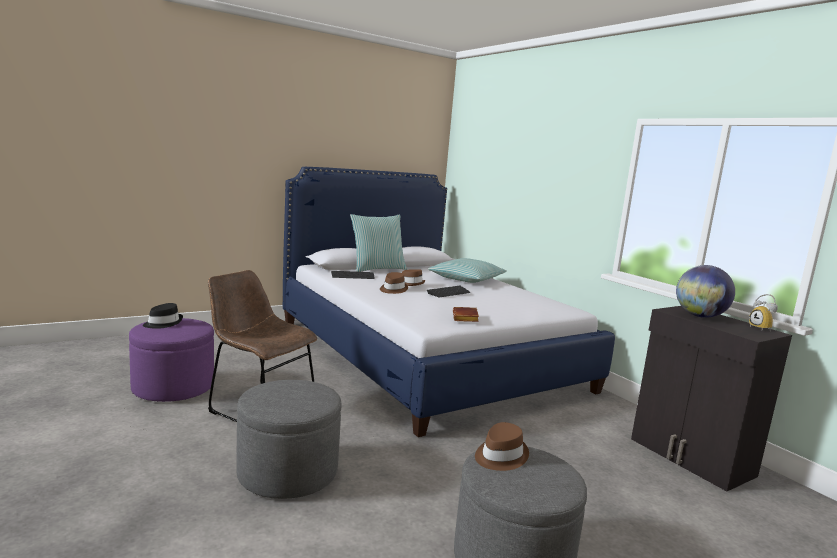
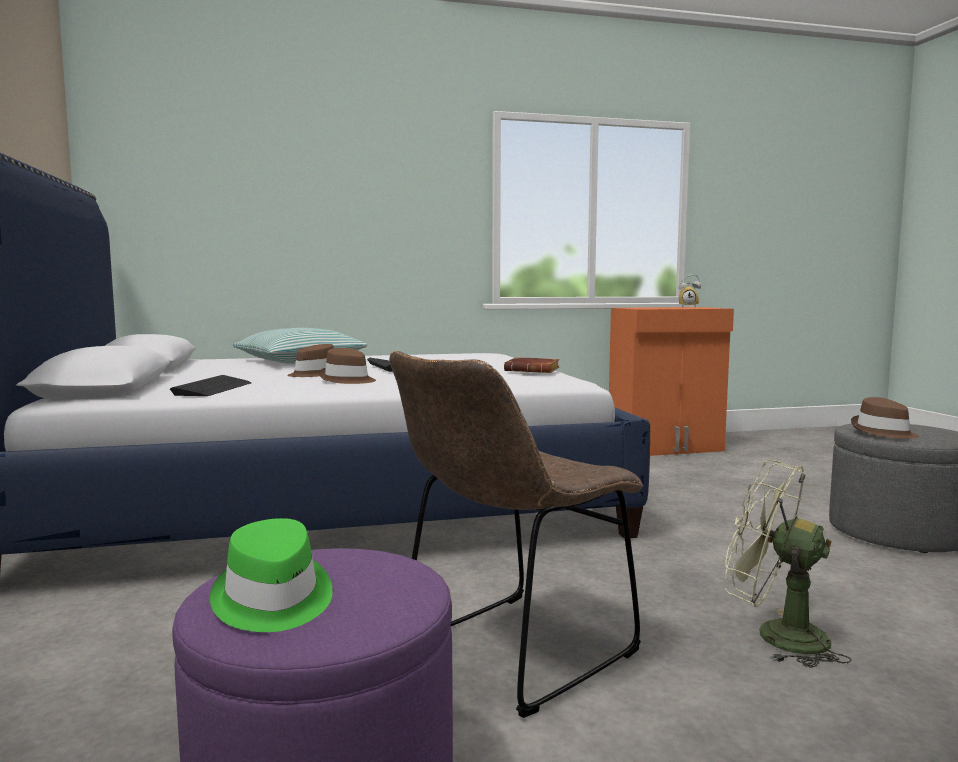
camera: 70 degrees left, 5 degrees down
black hat [143,303,183,329] -> green hat [210,518,333,632]
grey ottoman [236,380,342,499] -> green fan [725,460,851,668]
pillow [350,214,407,272] -> none
black cabinet [631,306,792,491] -> orange cabinet [609,307,734,456]
globe [676,265,735,318] -> none

